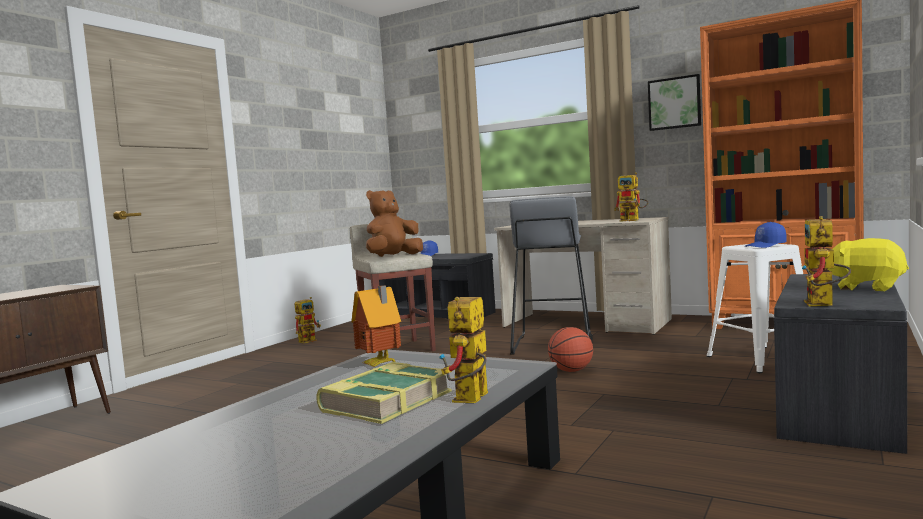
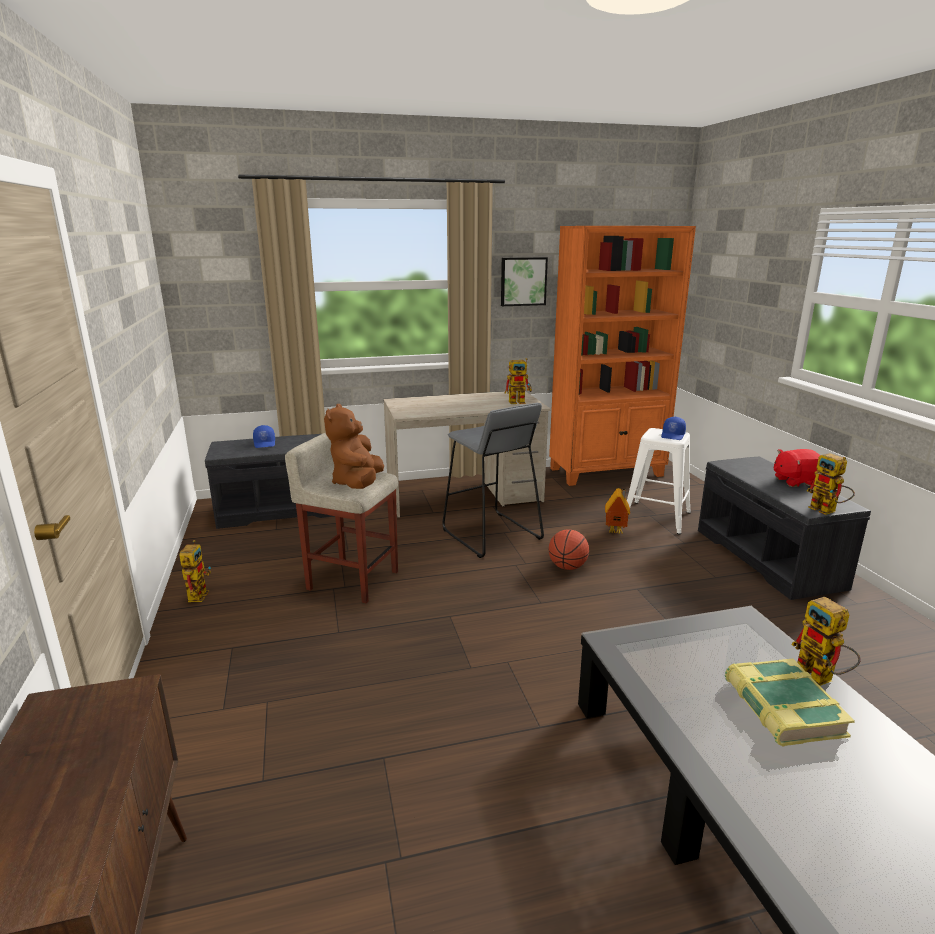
camera: 45 degrees left, 15 degrees up
toy house [351,285,401,367] -> toy house moved to [605,488,630,534]
yellow plush toy [826,238,909,291] -> red plush toy [774,449,820,487]

